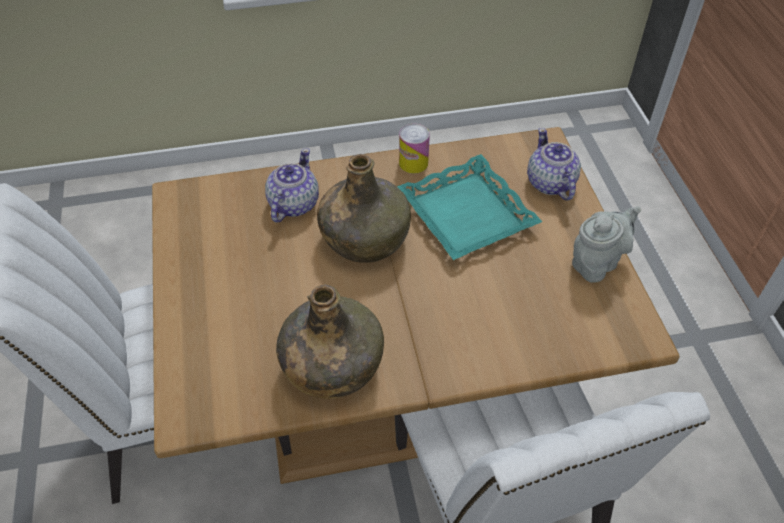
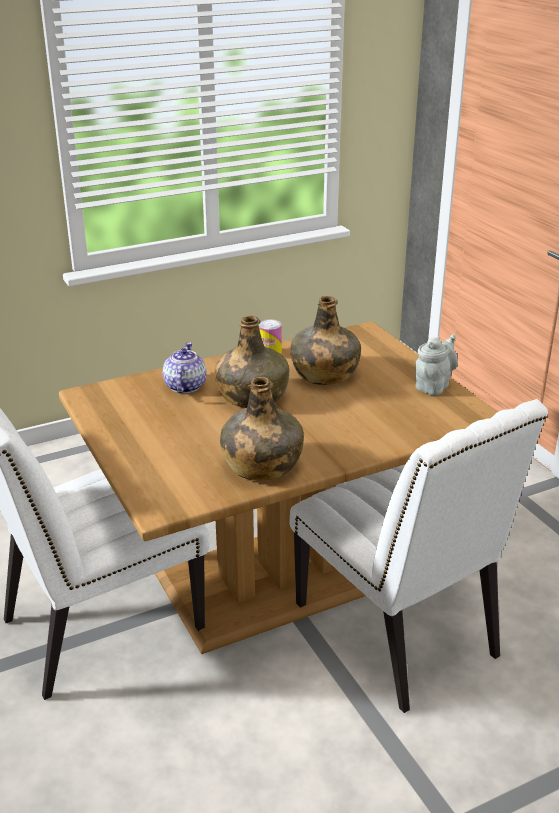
camera: 15 degrees left, 20 degrees down
turquoise tray [397,154,542,260] -> green bottle [290,296,361,385]
teapot [527,128,581,200] -> none

